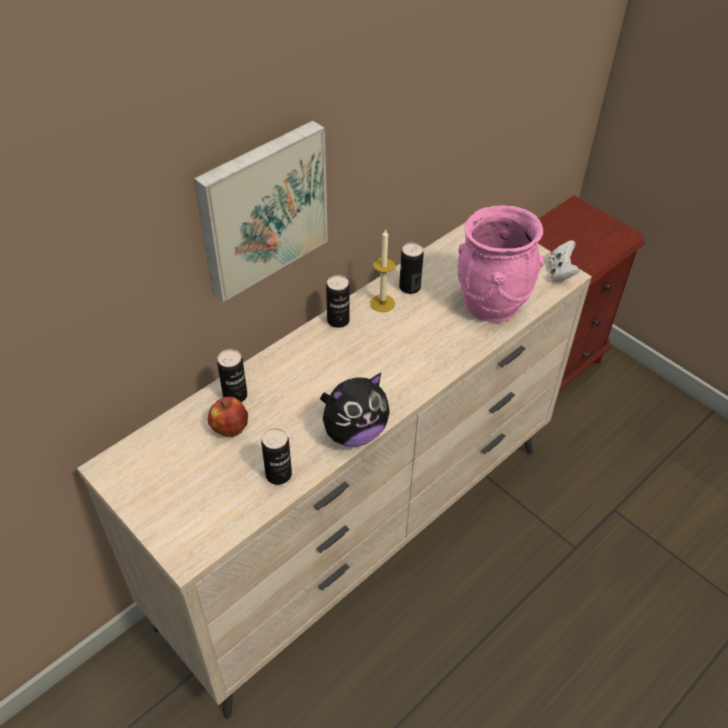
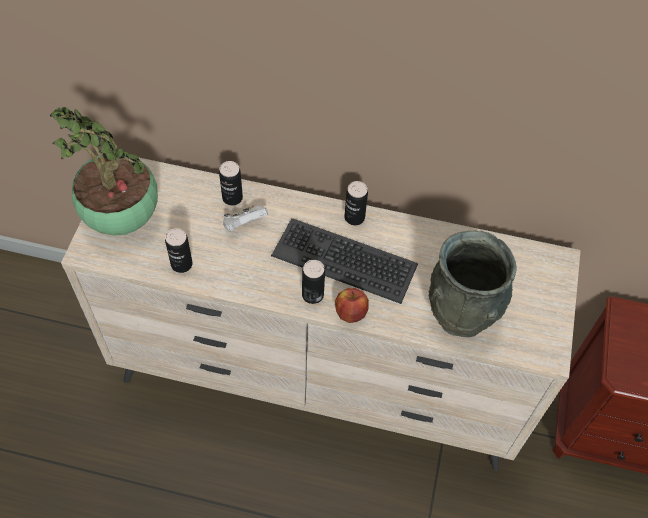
camera: 55 degrees right, 10 degrees up
picture [194,121,328,302] -> none
apple [208,397,248,437] -> apple moved to [335,288,369,323]
plush toy [320,372,390,447] -> none
candle [370,229,395,312] -> none
can [399,243,424,294] -> can moved to [302,260,325,304]
pink vase [457,205,544,323] -> grey vase [428,231,517,337]
white game controller [548,240,580,282] -> white game controller moved to [223,205,268,231]
none -> potted plant [50,107,158,236]
none -> keyboard [271,218,418,304]

